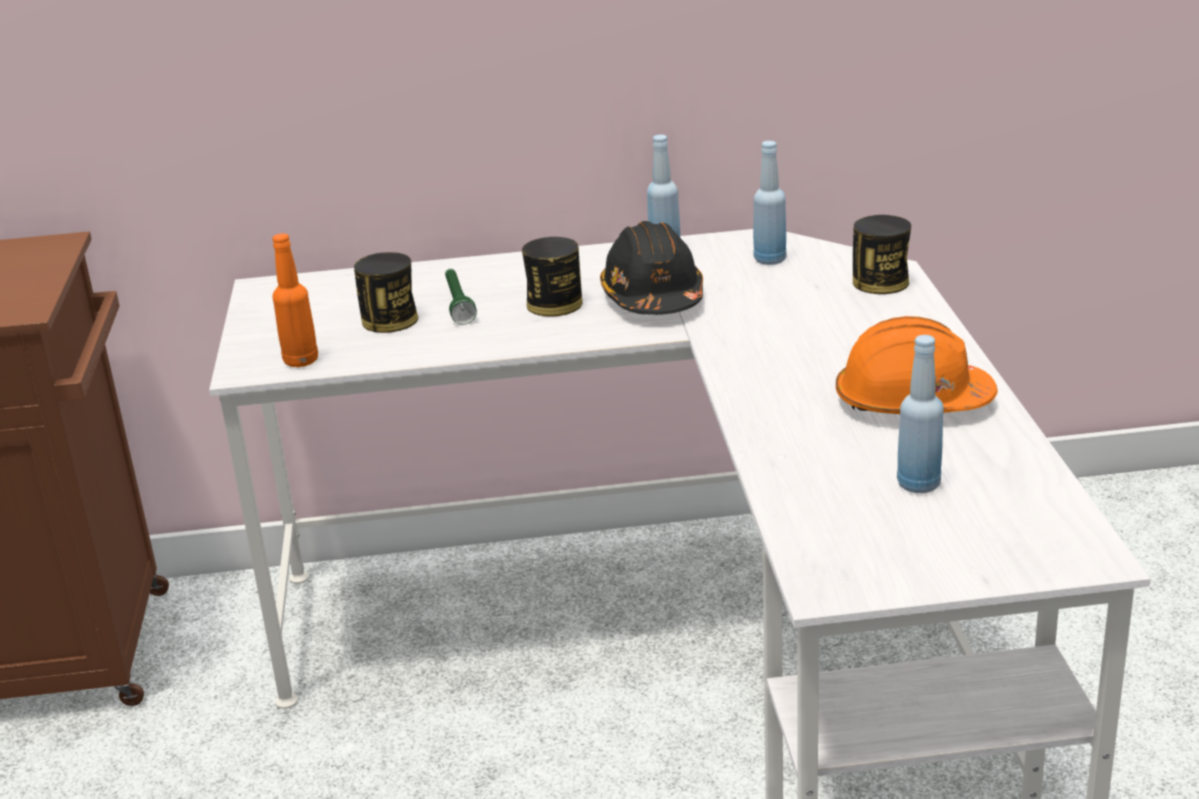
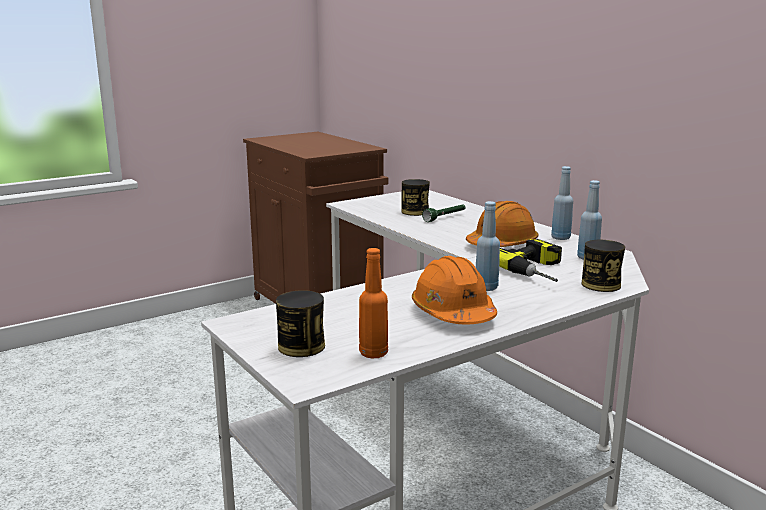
camera: 60 degrees right, 10 degrees down
orange bottle [272,233,318,367] -> orange bottle moved to [359,248,388,358]
can [522,237,582,317] -> can moved to [276,290,325,357]
black hard hat [600,221,703,315] -> orange hard hat [466,201,538,247]
blue bottle [897,335,944,493] -> blue bottle moved to [476,201,500,291]
none -> power drill [499,239,562,282]

